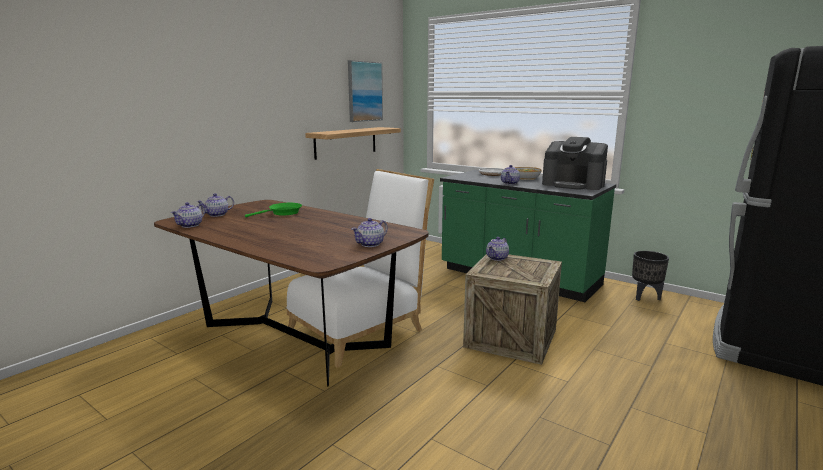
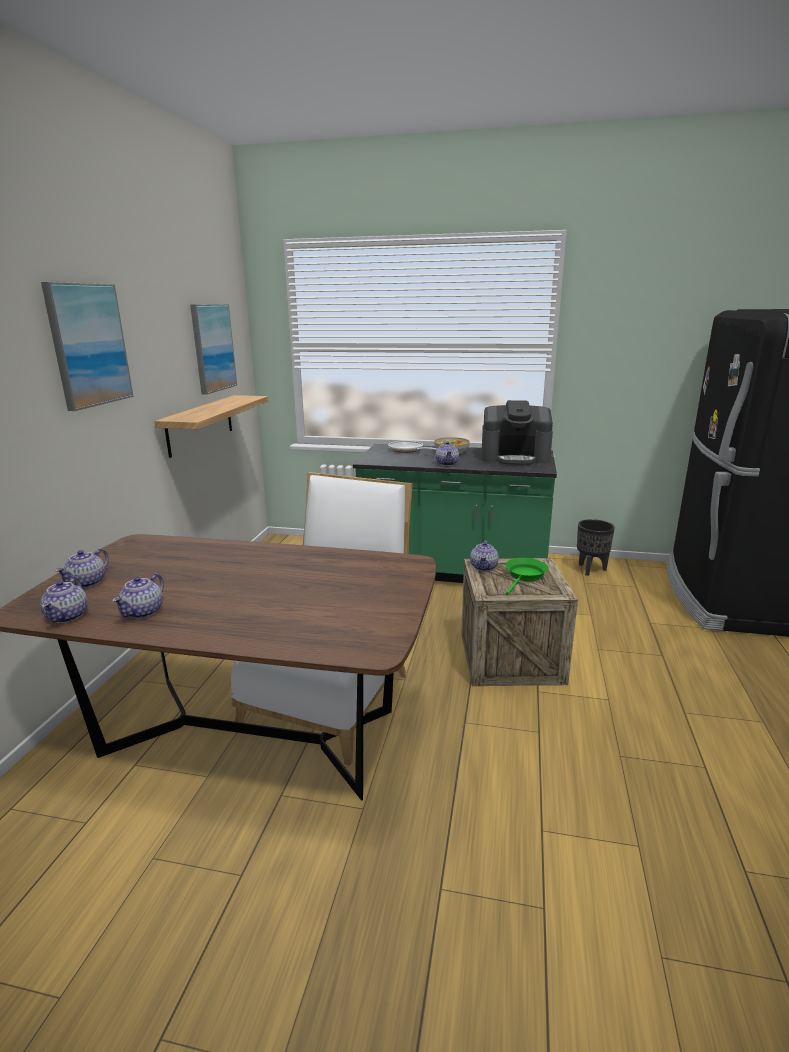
camera: 25 degrees left, 5 degrees up
green frying pan [245,203,302,217] -> green frying pan moved to [506,558,549,595]
teapot [352,218,388,247] -> teapot moved to [112,573,164,619]
none -> picture [41,282,134,411]

